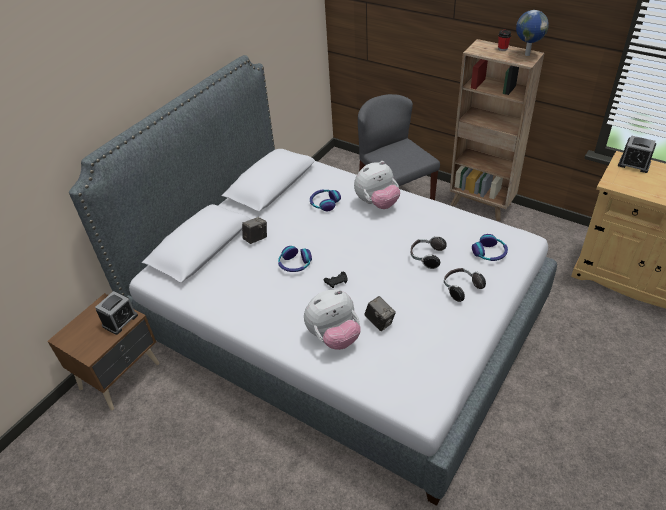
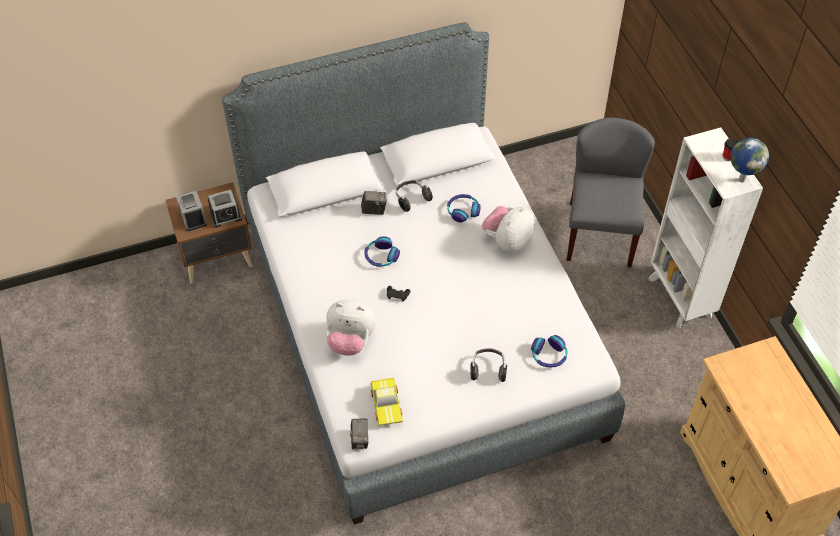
camera: 35 degrees right, 10 degrees up
plush toy [354,161,400,209] -> plush toy turned 120 degrees clockwise [482,206,535,252]
camera [364,296,396,331] -> camera moved to [350,419,369,450]
headphones [411,236,447,269] -> headphones moved to [396,180,433,212]
brown bookcase [450,39,544,221] -> white bookcase [648,127,763,328]
alarm clock [618,135,657,173] -> alarm clock moved to [176,191,207,231]
none -> toy car [371,378,403,426]

